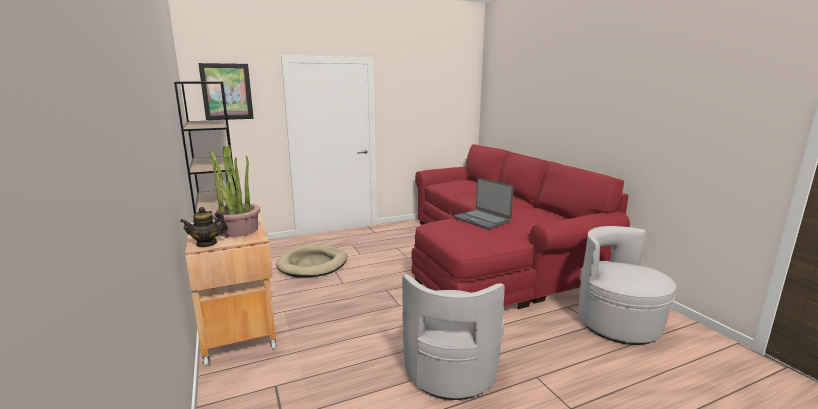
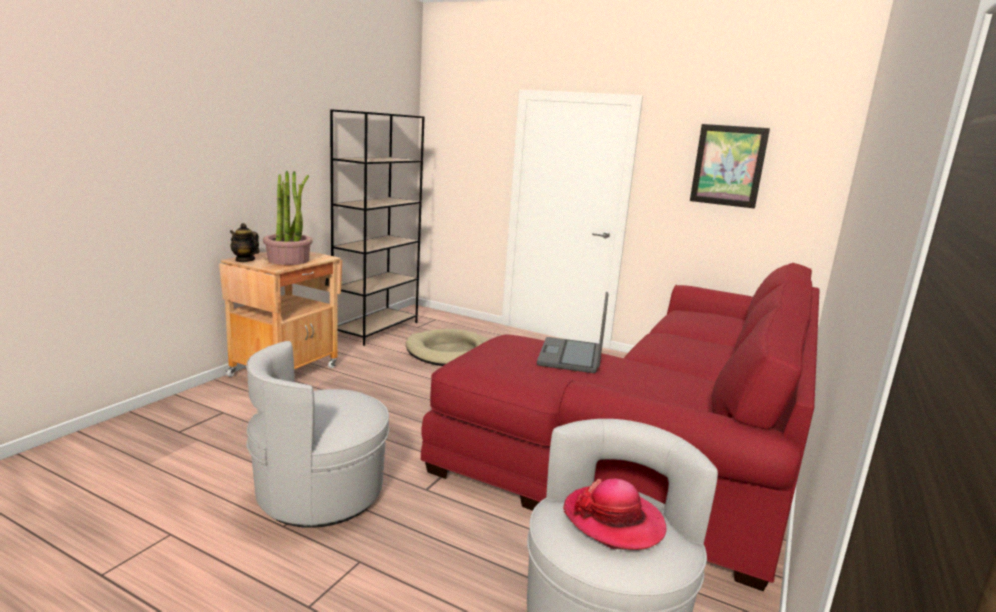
camera: 50 degrees right, 0 degrees up
picture [198,63,254,120] -> picture moved to [690,124,770,209]
none -> hat [563,478,666,550]

